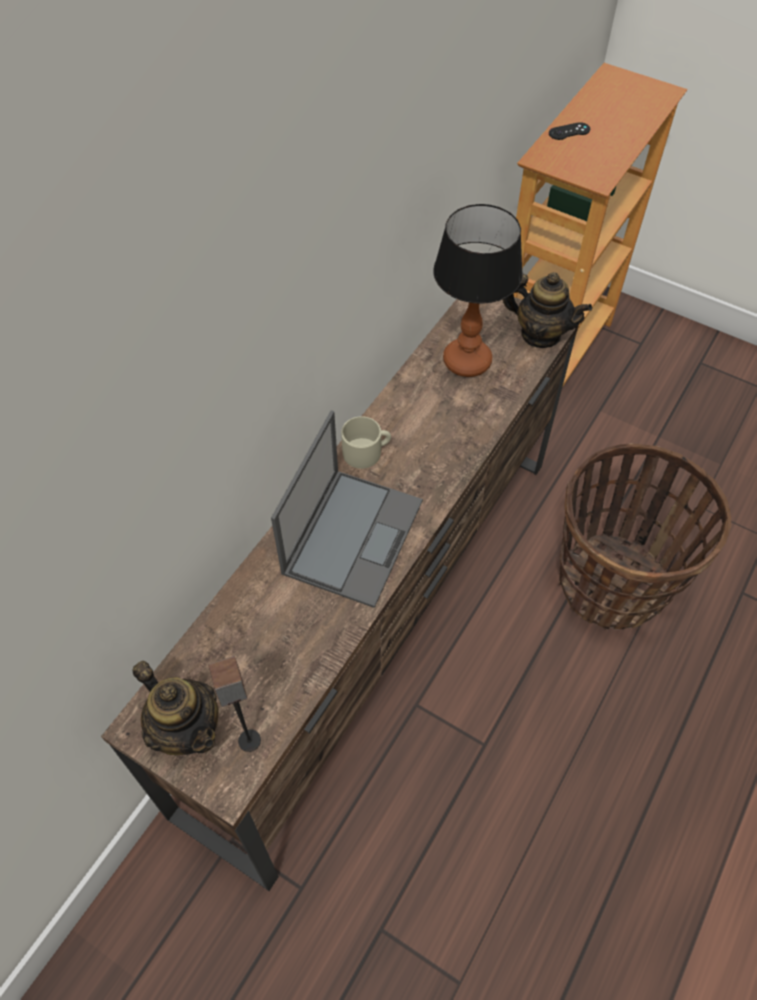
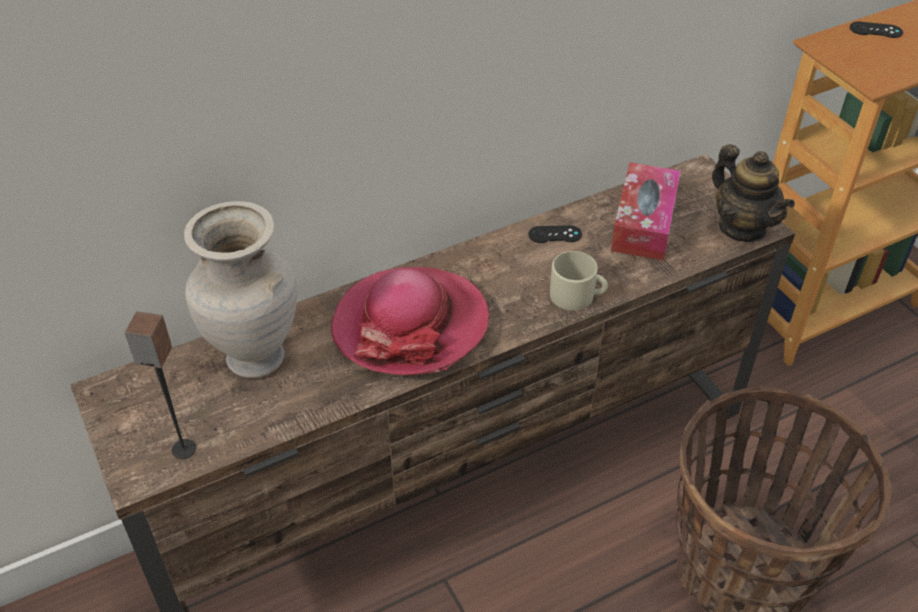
camera: 30 degrees right, 10 degrees down
teapot [132,661,218,755] -> none
laptop [271,410,423,608] -> hat [331,267,489,375]
beige mug [341,416,391,469] -> beige mug moved to [550,251,608,311]
table lamp [433,204,523,377] -> tissue box [611,162,681,261]
none -> beige vase [184,201,297,378]
none -> black game controller [528,225,582,243]

